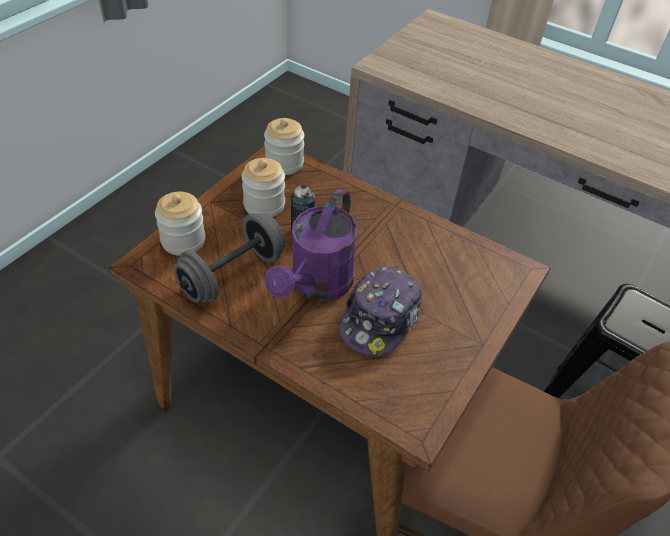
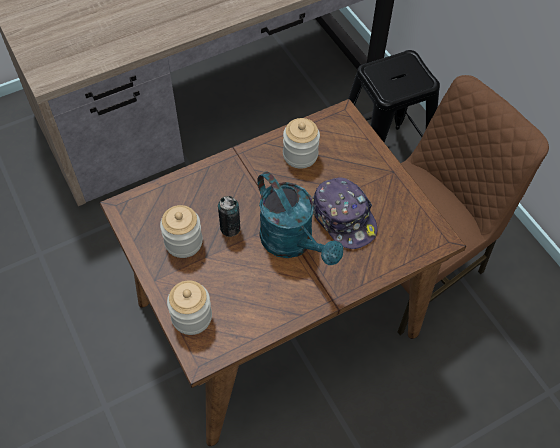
camera: 60 degrees left, 10 degrees up
grey dumbbell [173,213,286,303] -> none
jar [264,118,305,175] -> jar moved to [283,118,320,169]
purple watering can [265,189,357,301] -> turquoise watering can [257,171,343,265]

